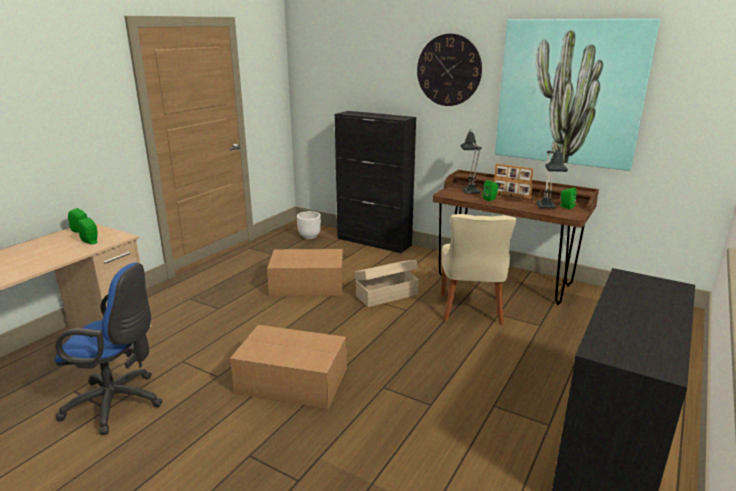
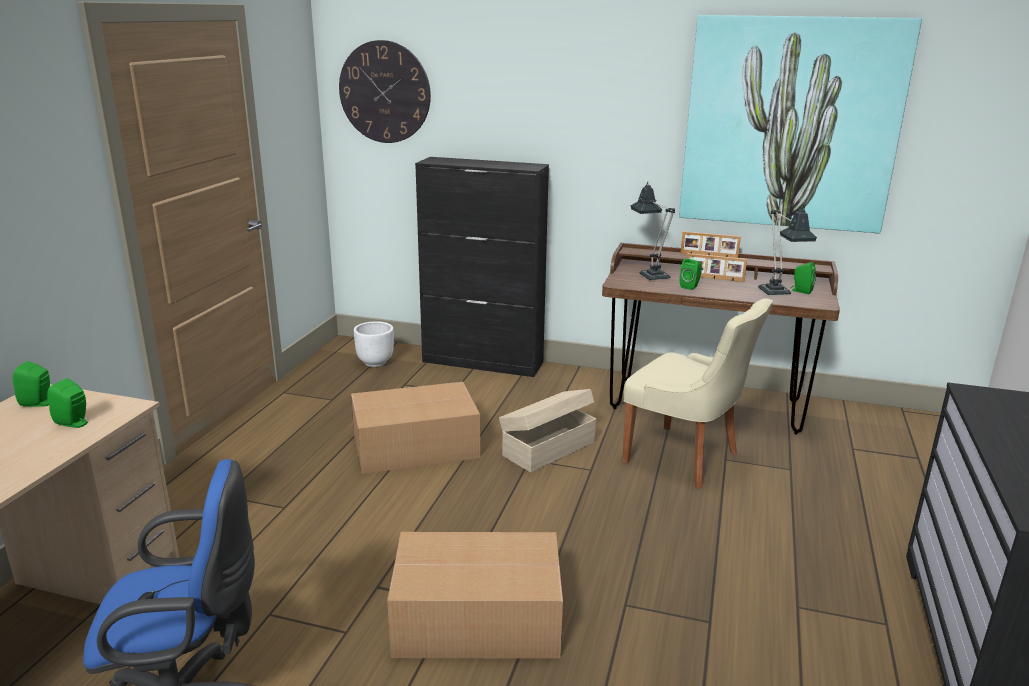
camera: 15 degrees left, 0 degrees up
wall clock [417,34,482,106] -> wall clock moved to [339,40,431,143]
beige chair [441,214,517,325] -> beige chair turned 45 degrees counterclockwise [622,298,773,489]

